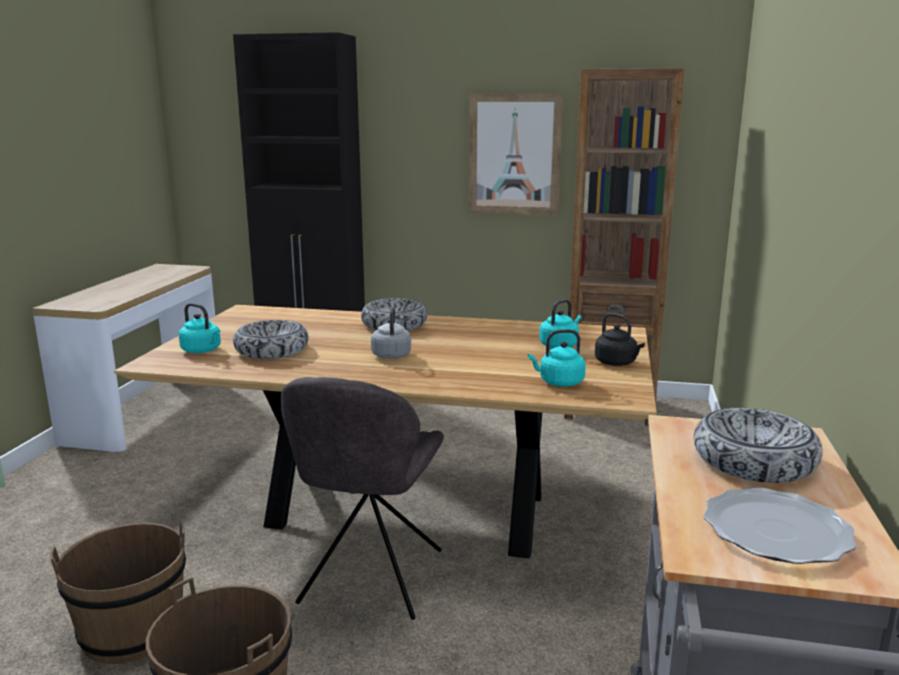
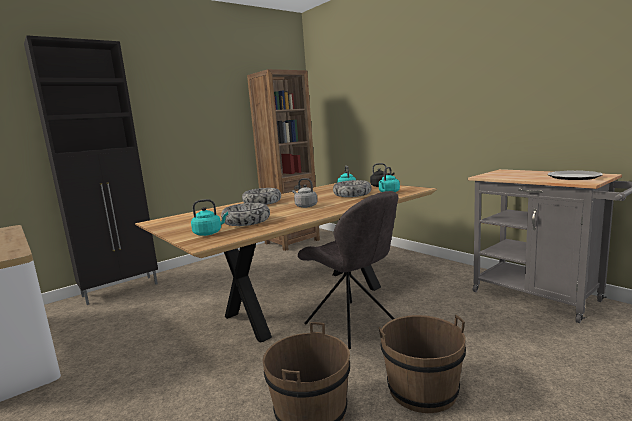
camera: 50 degrees left, 5 degrees down
picture [469,93,563,216] -> none
bowl [694,408,823,483] -> bowl moved to [333,180,371,197]

